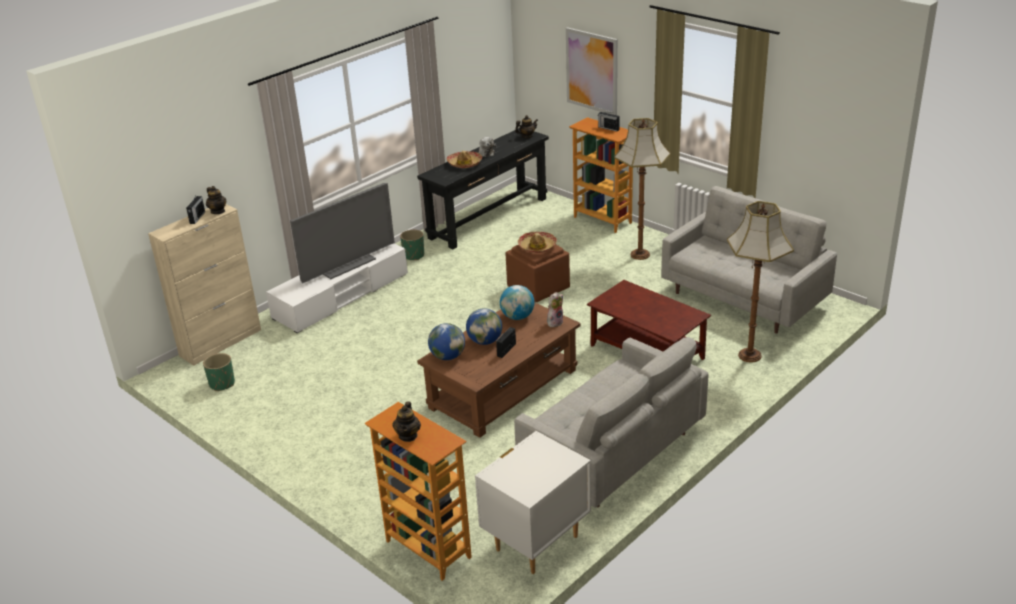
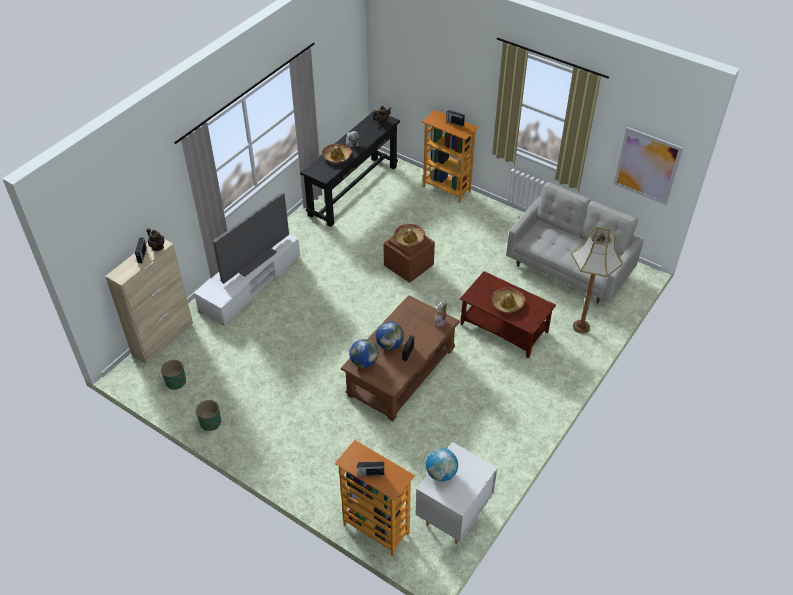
camera: 10 degrees left, 15 degrees up
teapot [392,401,421,442] -> radio [357,461,384,477]
green planter [400,230,424,260] -> green planter moved to [196,400,221,431]
globe [500,285,535,320] -> globe moved to [426,448,458,481]
grey sofa [514,337,709,508] -> none
picture [566,27,618,115] -> picture moved to [614,127,683,205]
floor lamp [614,118,671,260] -> none
none -> hat [491,287,525,313]

